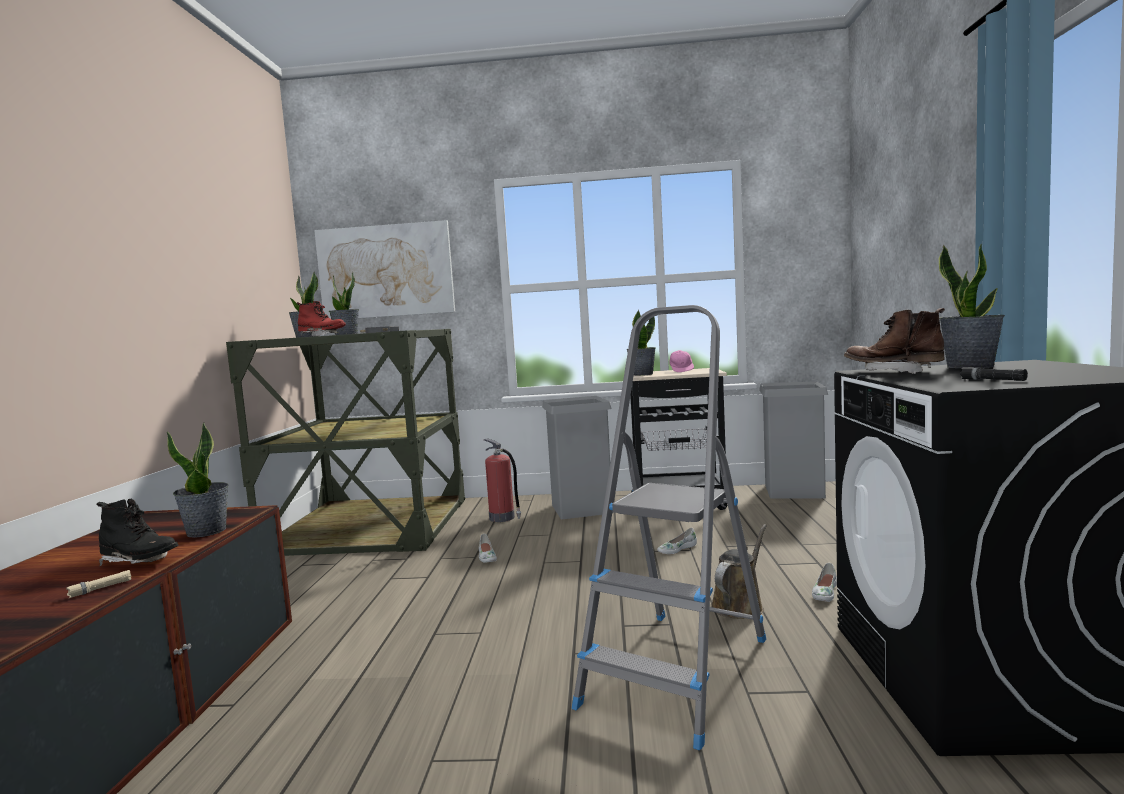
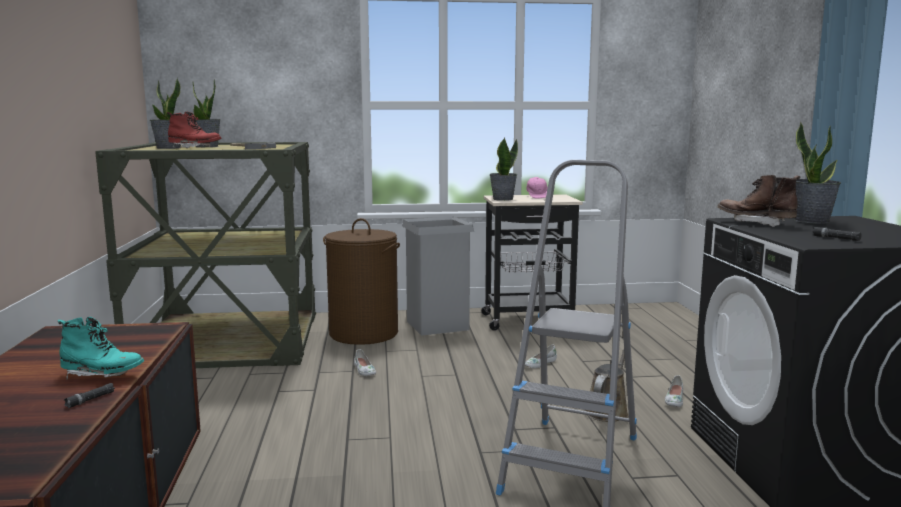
camera: 10 degrees left, 5 degrees up
beige flashlight [66,570,131,598] -> black flashlight [64,383,115,408]
black boot [96,499,179,566] -> turquoise boot [58,317,144,380]
potted plant [167,422,229,538] -> none
picture [314,220,455,320] -> none
fire extinguisher [484,438,521,522] -> brown laundry basket [323,218,400,345]
grey trash can [759,381,828,499] -> none

